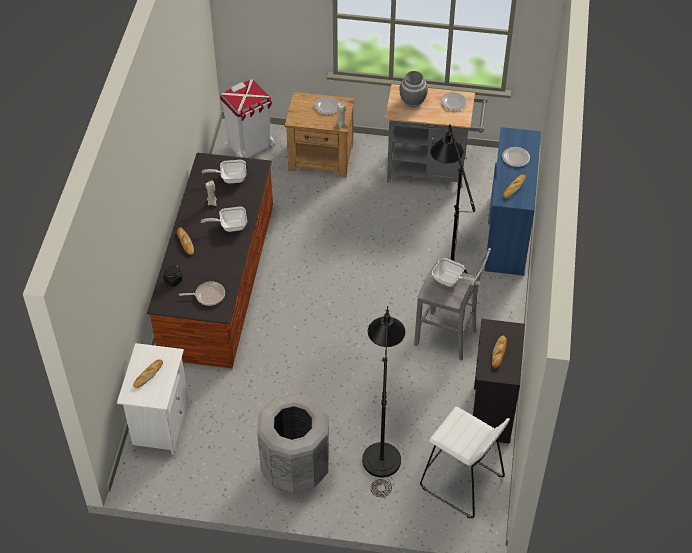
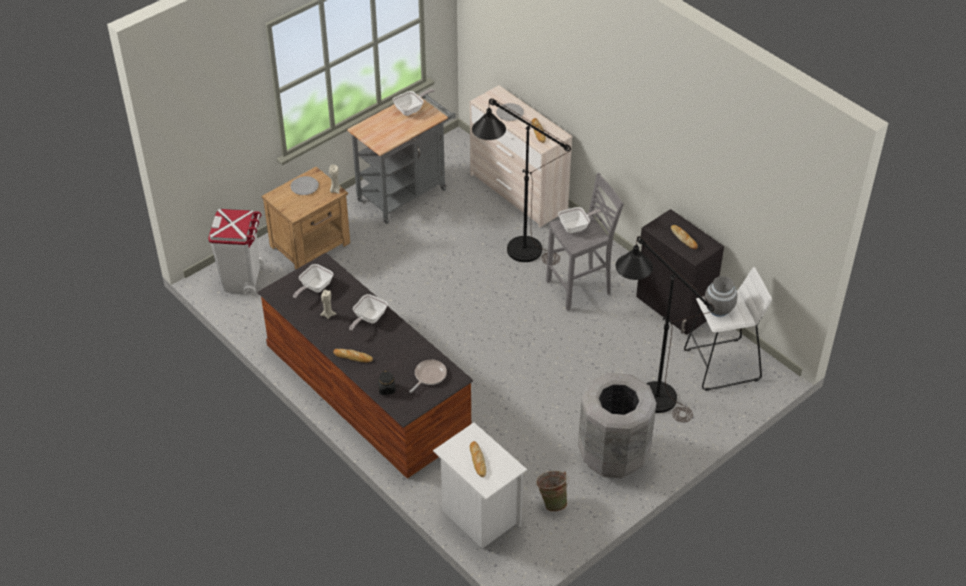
camera: 50 degrees left, 5 degrees down
grey vase [399,71,428,107] -> grey vase moved to [704,276,738,317]
plate [440,92,467,111] -> frying pan [392,89,435,116]
blue dresser [484,127,541,276] -> beige dresser [469,85,572,228]
none -> green bucket [536,471,569,512]

